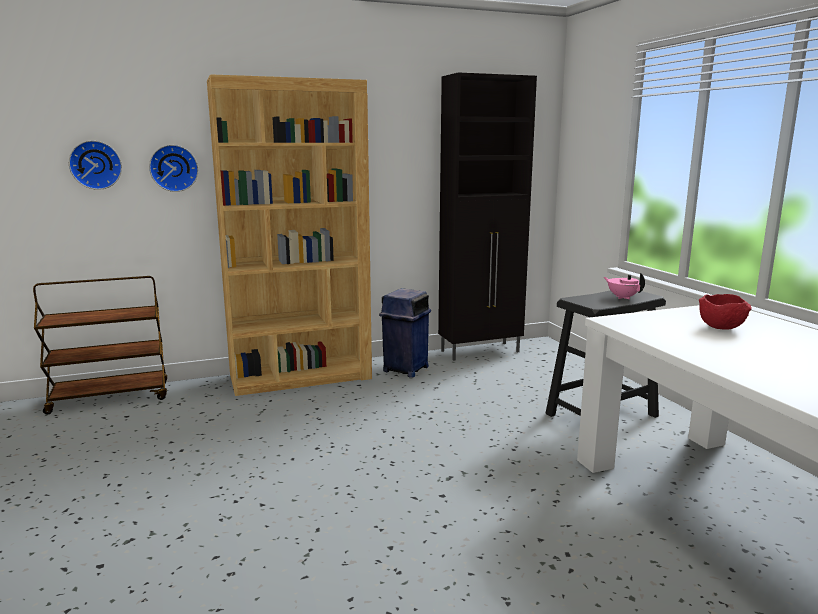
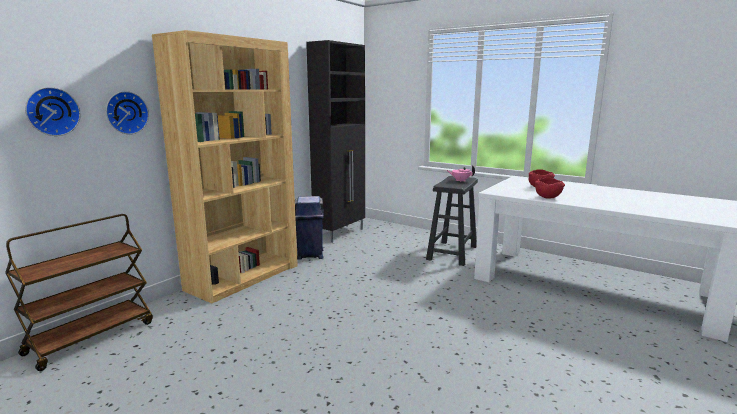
camera: 35 degrees left, 0 degrees up
none -> red bowl [535,178,565,199]

